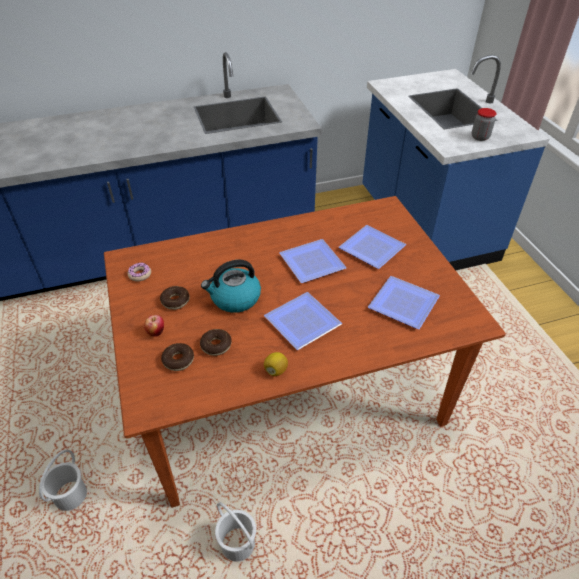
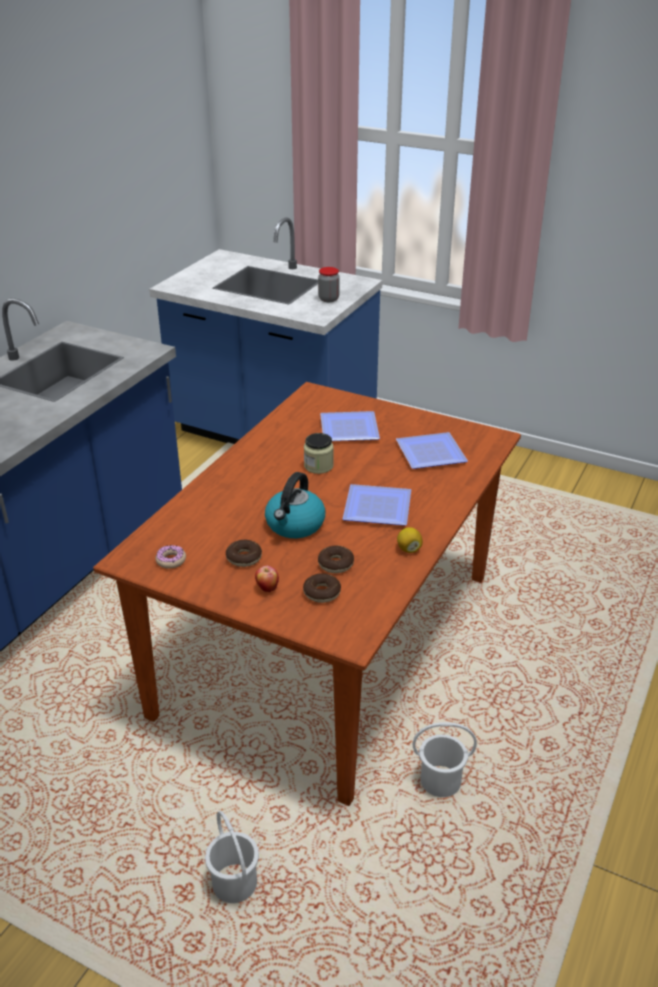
camera: 45 degrees left, 10 degrees down
plate [279,239,347,283] -> jar [304,433,334,474]

